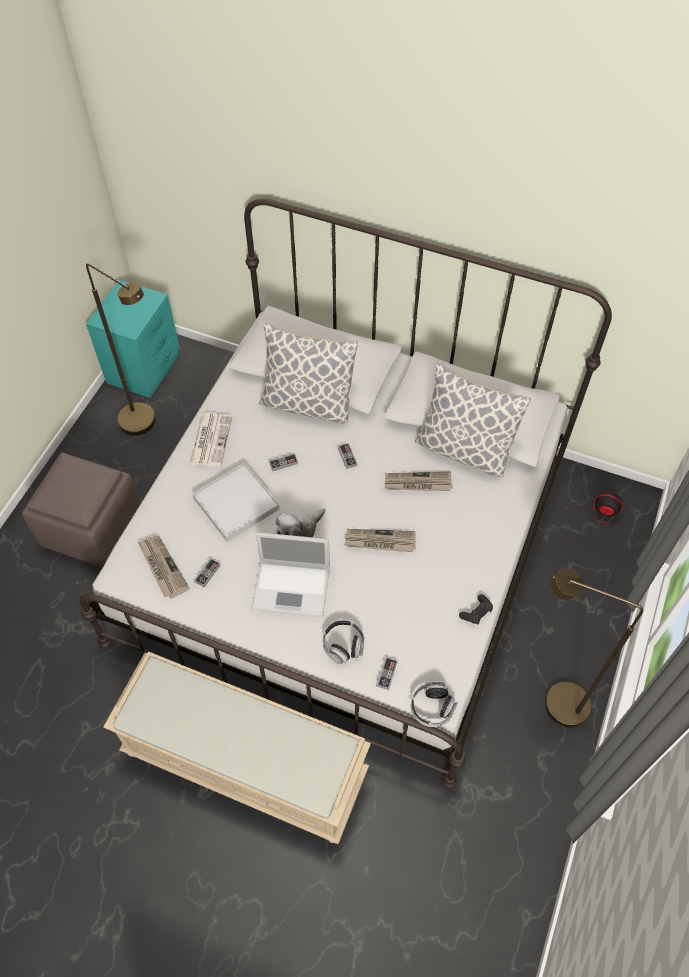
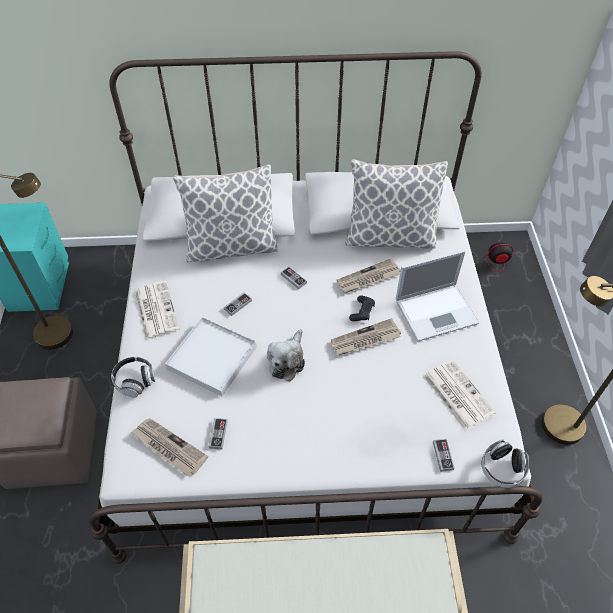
camera: 25 degrees left, 5 degrees down
laptop [251,532,330,617] -> laptop moved to [396,250,480,342]
headphones [323,620,364,664] -> headphones moved to [111,356,155,398]
black game controller [459,594,493,625] -> black game controller moved to [349,295,375,321]
none -> newspaper [423,359,496,430]

